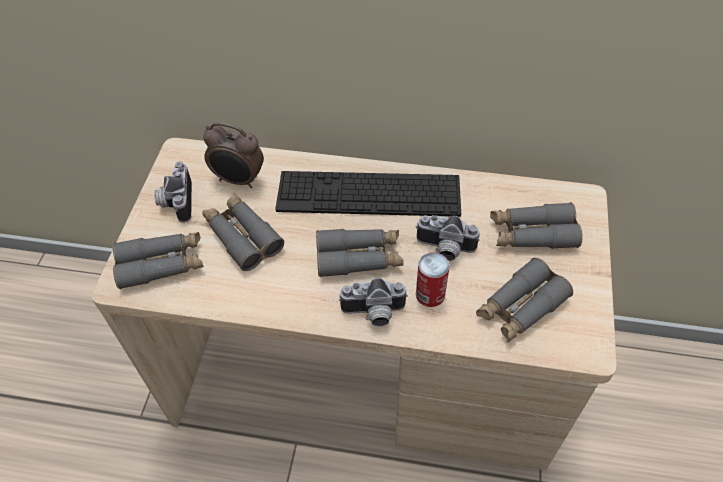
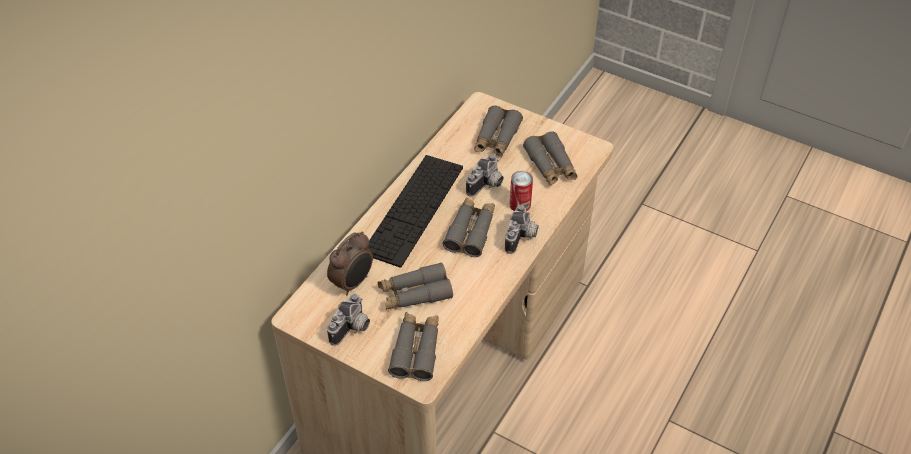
camera: 70 degrees left, 5 degrees down
camera [154,161,192,223] -> camera turned 75 degrees counterclockwise [327,294,370,346]

